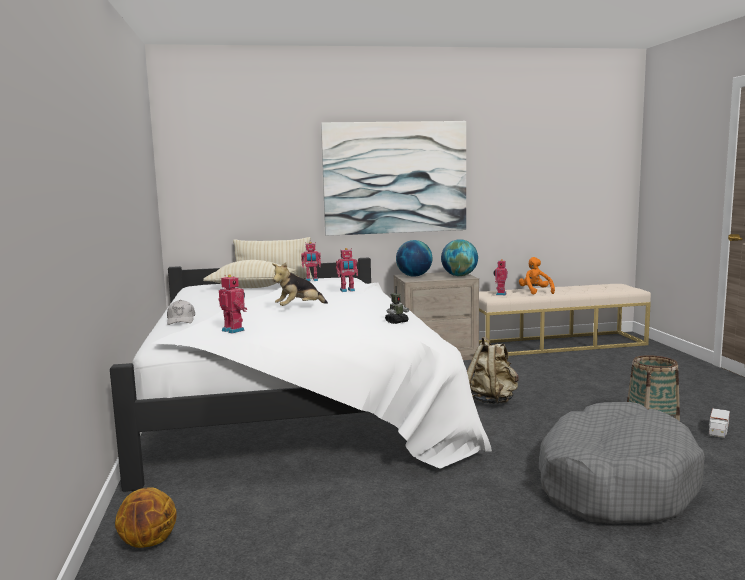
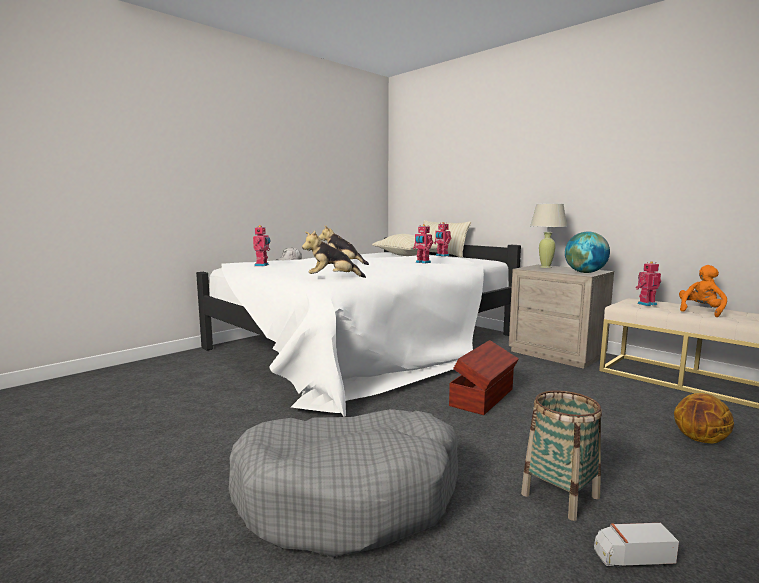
camera: 55 degrees right, 0 degrees up
basketball [115,487,176,548] -> basketball moved to [674,393,734,443]
picture [321,121,466,236] -> none
toy robot [385,286,409,324] -> plush toy [302,231,366,278]
globe [396,240,432,277] -> beige table lamp [530,204,567,268]
beige backpack [467,337,519,404] -> brown storage box [449,340,519,415]

